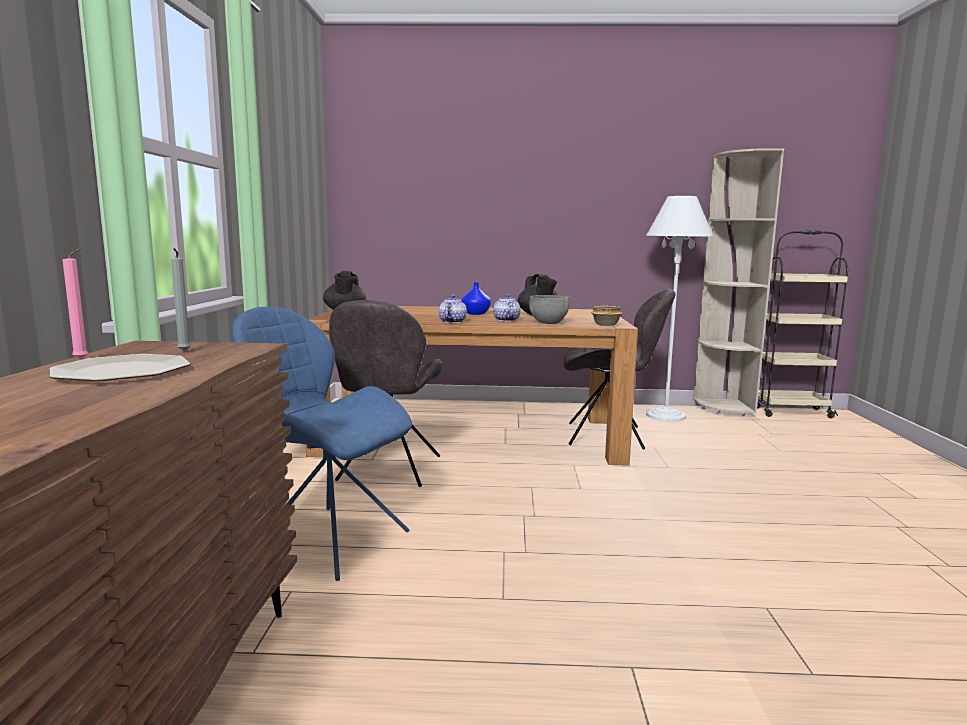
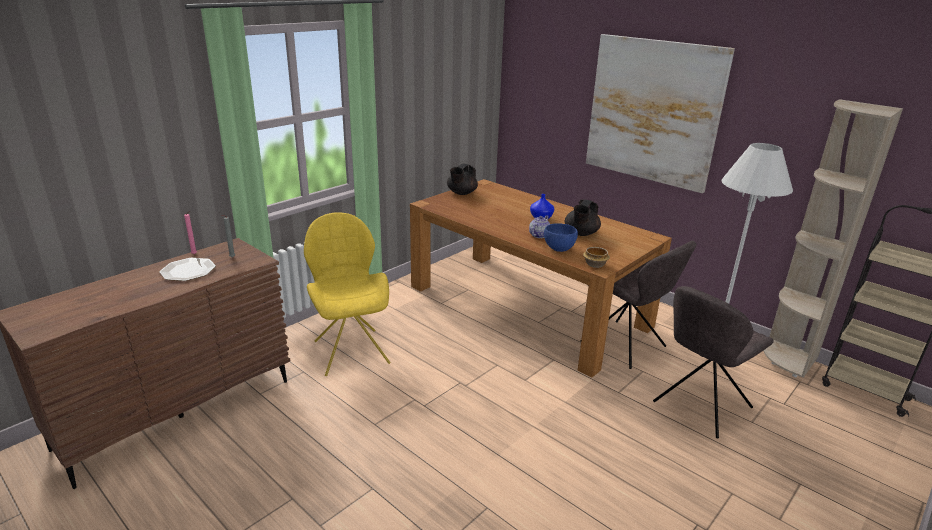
camera: 40 degrees right, 15 degrees up
blue chair [232,307,412,581] -> yellow chair [304,212,391,376]
grey chair [329,300,442,487] -> grey chair moved to [653,286,774,438]
teapot [439,295,467,323] -> none
grey bowl [529,295,570,324] -> blue bowl [544,223,578,252]
none -> picture [586,34,735,193]

